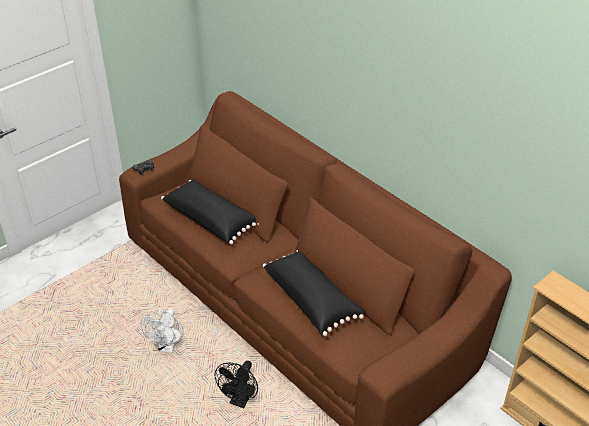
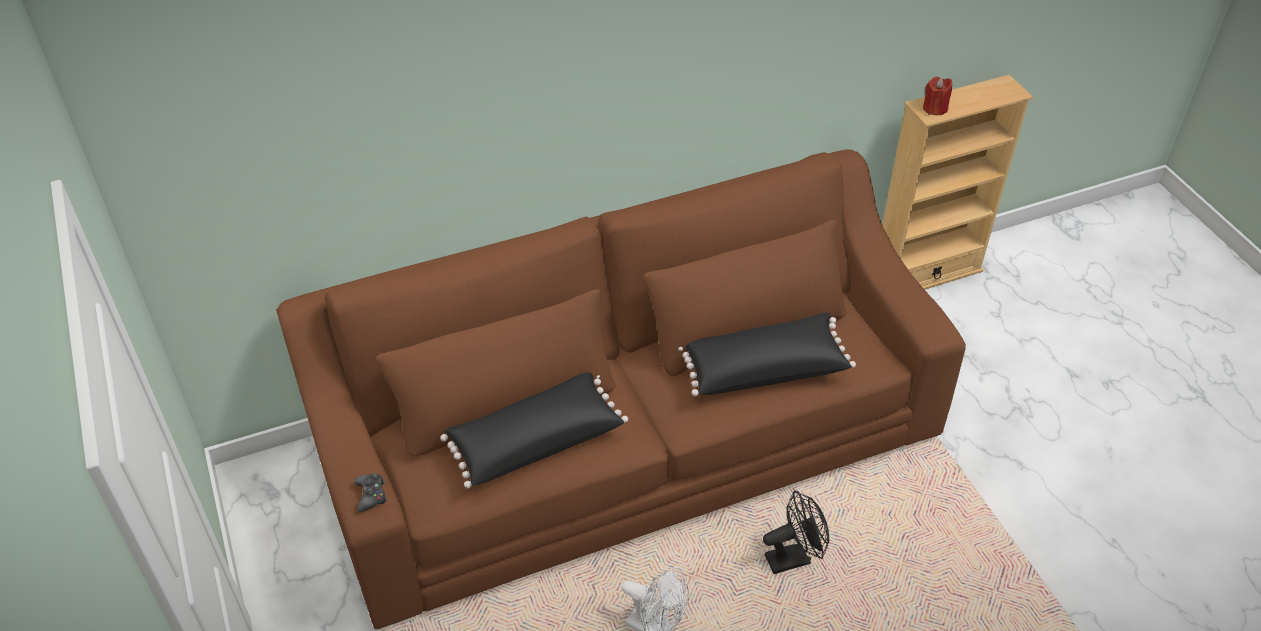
camera: 70 degrees left, 5 degrees up
black fan [215,361,258,408] -> black fan turned 60 degrees counterclockwise [763,491,829,574]
none -> red candle [923,77,953,115]

